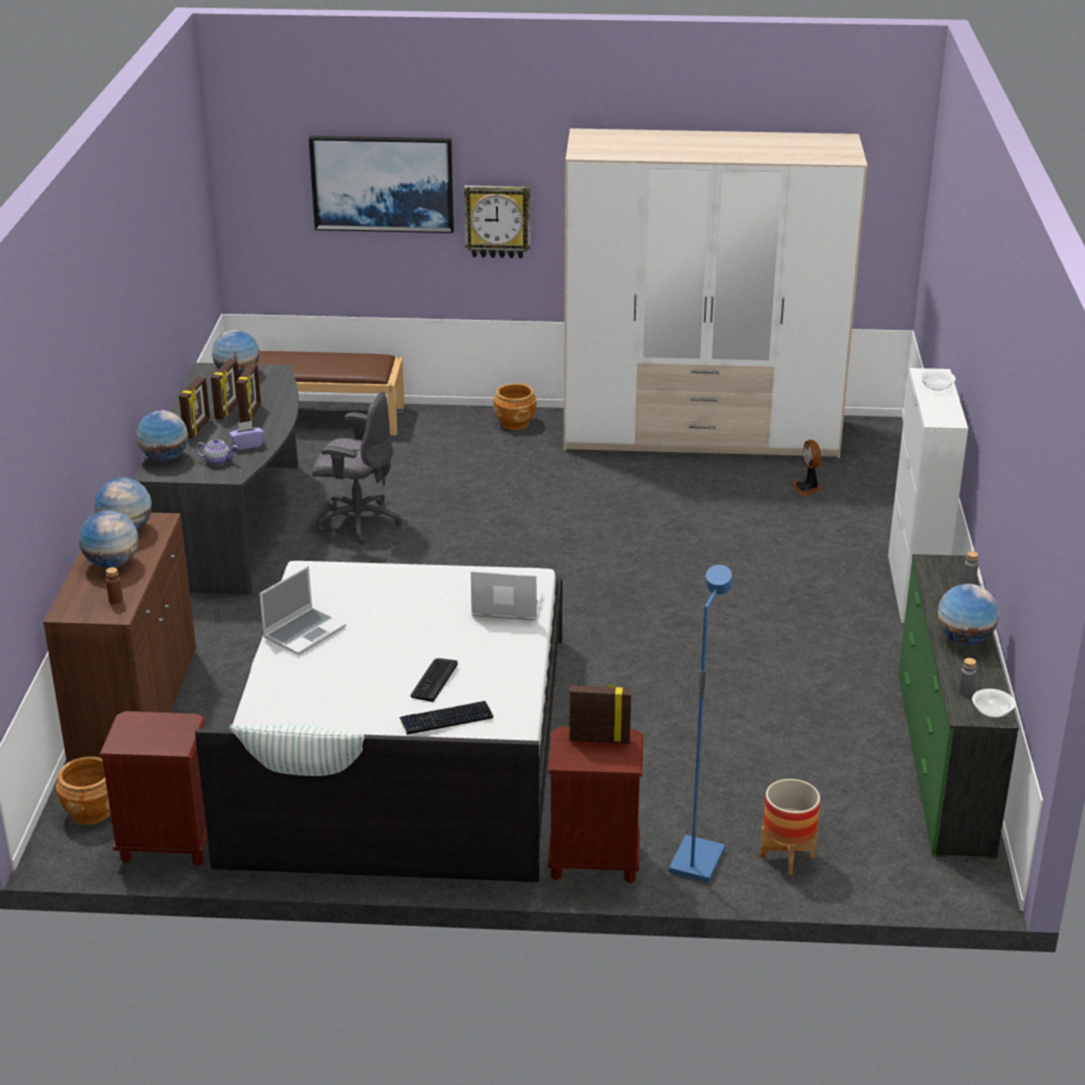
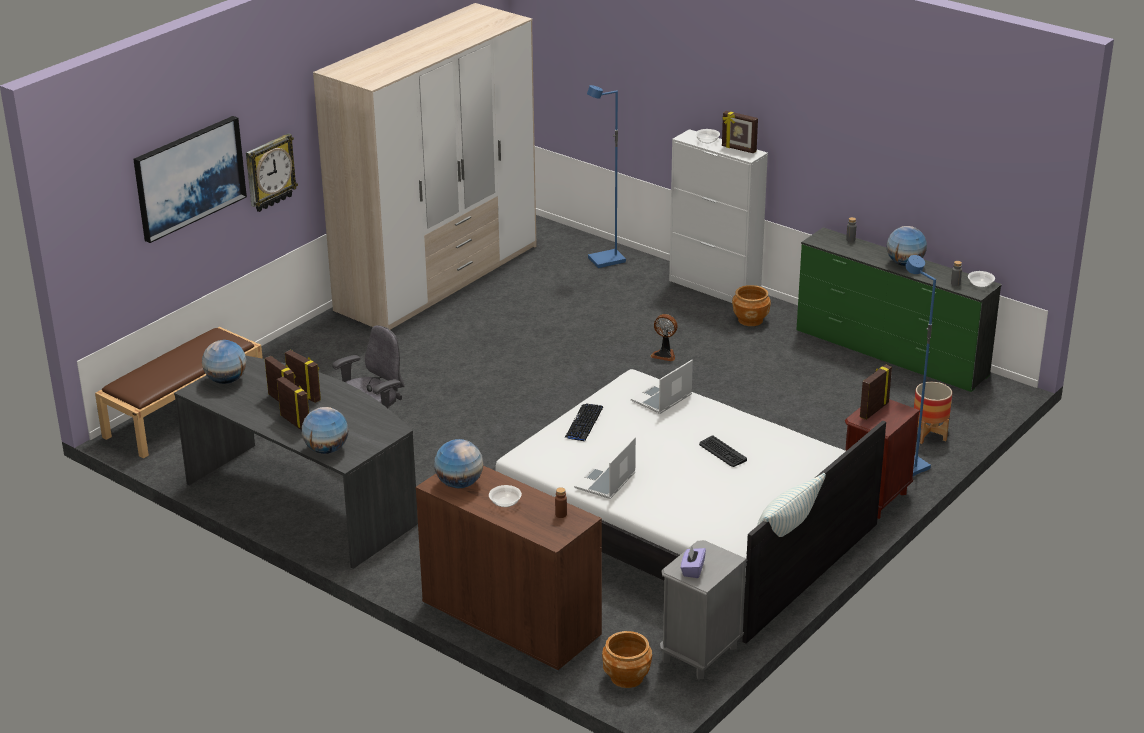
camera: 55 degrees left, 0 degrees up
globe [79,510,139,569] -> bowl [489,485,522,507]
brown nightstand [99,711,208,866] -> grey nightstand [660,540,747,680]
teapot [195,439,237,466] -> none
purple tissue box [229,421,264,450] -> purple tissue box moved to [681,546,706,578]
laptop [259,566,346,655] -> laptop turned 135 degrees counterclockwise [574,437,636,499]
keyboard [399,701,493,735] -> keyboard moved to [565,404,603,441]
brown planter [494,383,537,430] -> brown planter moved to [732,285,771,326]
fan [791,440,821,496] -> fan moved to [650,314,678,361]
none -> blue floor lamp [587,85,626,268]
none -> picture frame [722,111,758,153]

